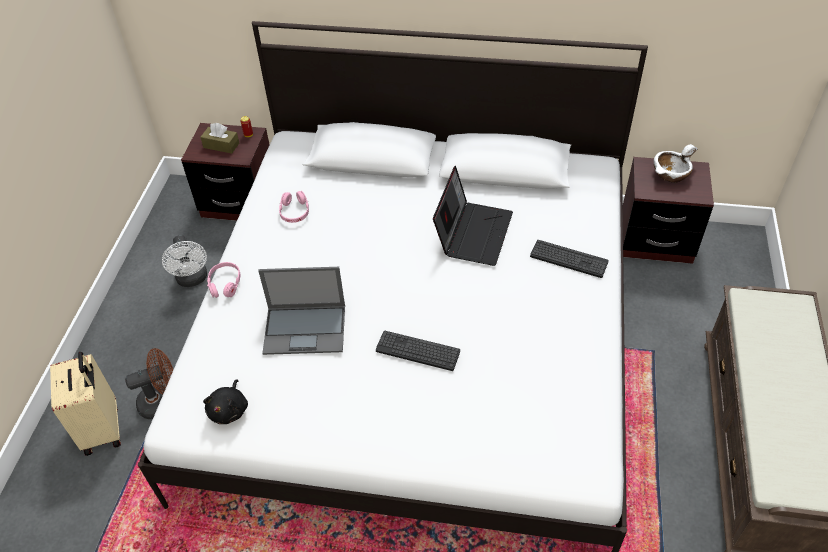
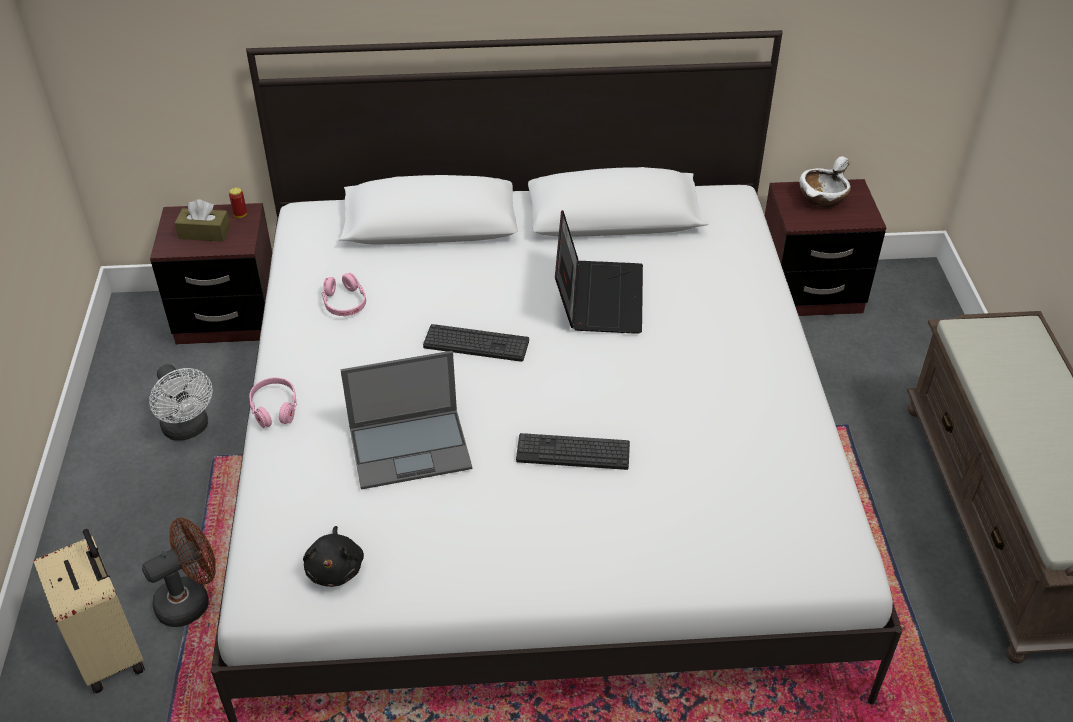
camera: 15 degrees left, 5 degrees down
keyboard [530,240,609,278] -> keyboard moved to [423,324,529,362]

